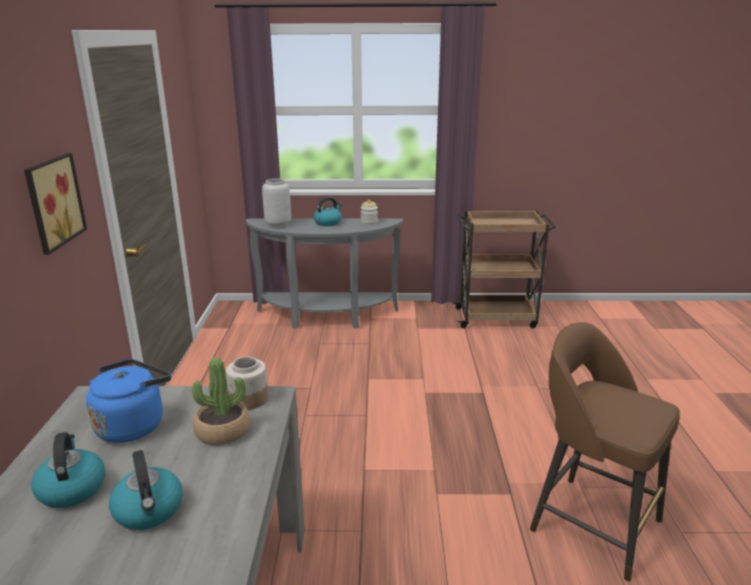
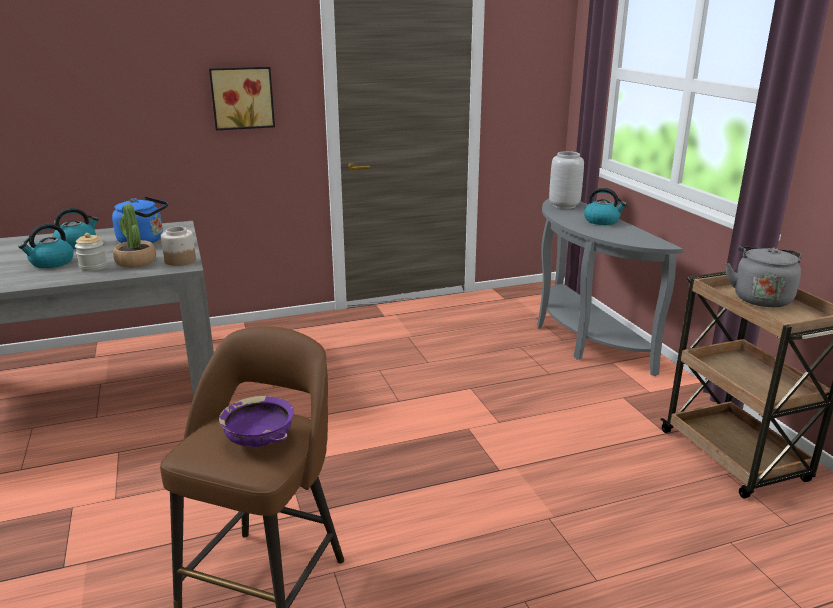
camera: 70 degrees right, 0 degrees up
jar [360,200,378,225] -> jar moved to [75,233,107,271]
none -> purple bowl [219,396,294,447]
none -> grey kettle [725,246,801,307]

